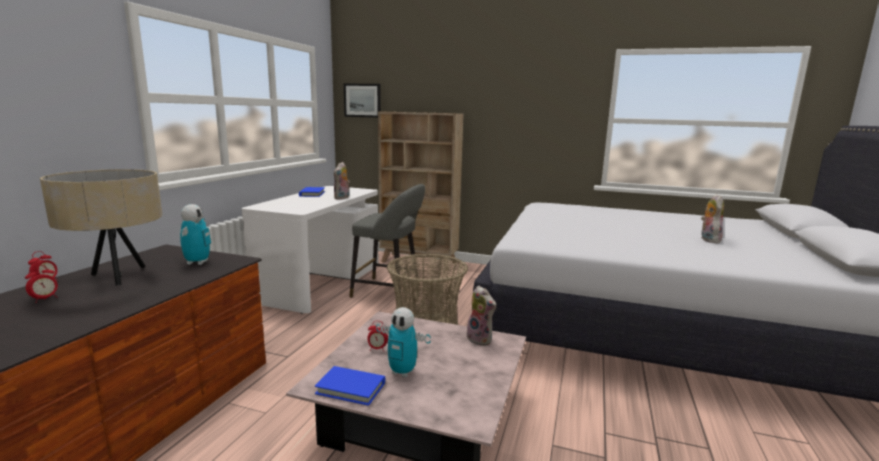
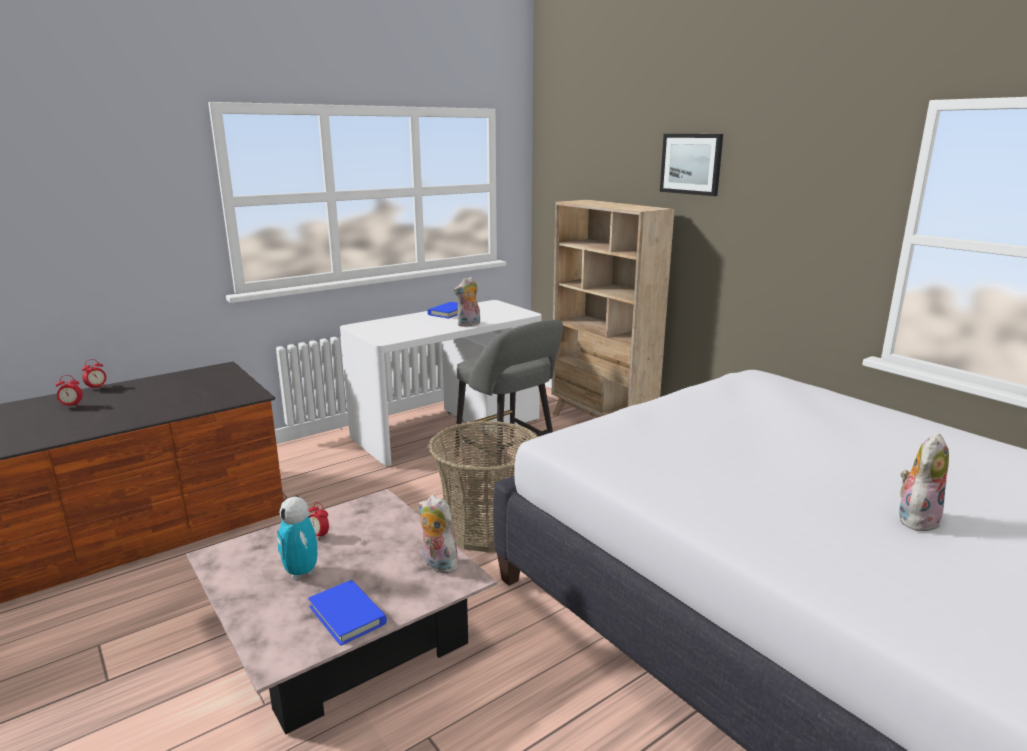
camera: 35 degrees right, 5 degrees up
beige table lamp [40,169,162,286] -> none
toy robot [180,204,211,265] -> none
blue book [315,366,385,406] -> blue book moved to [308,580,387,646]
picture [344,84,381,118] -> picture moved to [660,134,723,196]
plush toy [467,286,496,346] -> plush toy turned 135 degrees clockwise [419,495,463,573]

